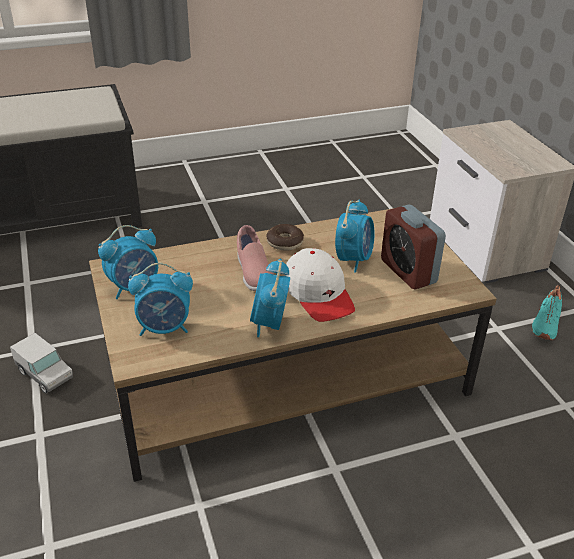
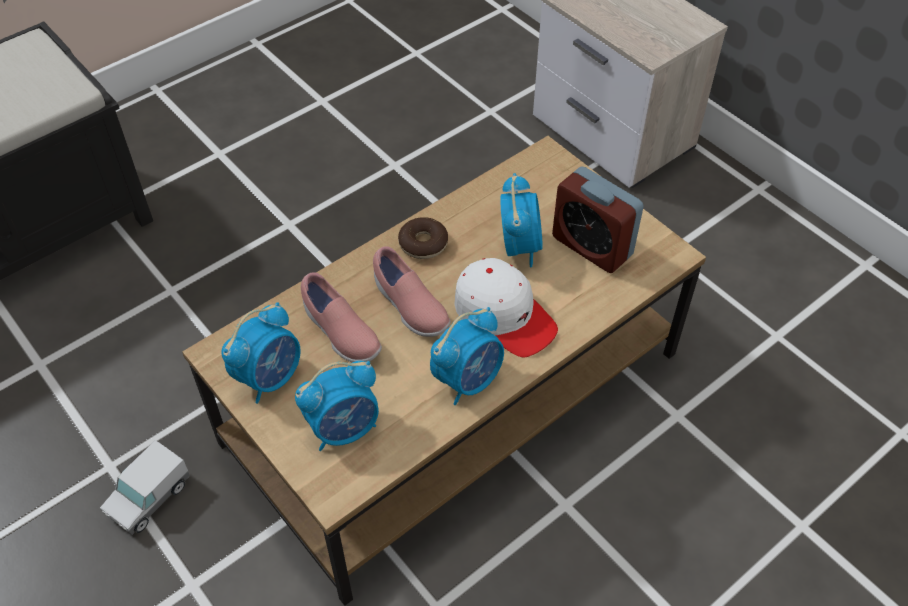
camera: 20 degrees left, 15 degrees up
toy truck [10,333,73,393] -> toy truck turned 105 degrees clockwise [100,440,190,535]
alarm clock [250,259,290,337] -> alarm clock turned 120 degrees counterclockwise [430,307,504,405]
turquoise shoe [532,285,562,340] -> none
none -> pink shoe [301,272,382,362]

